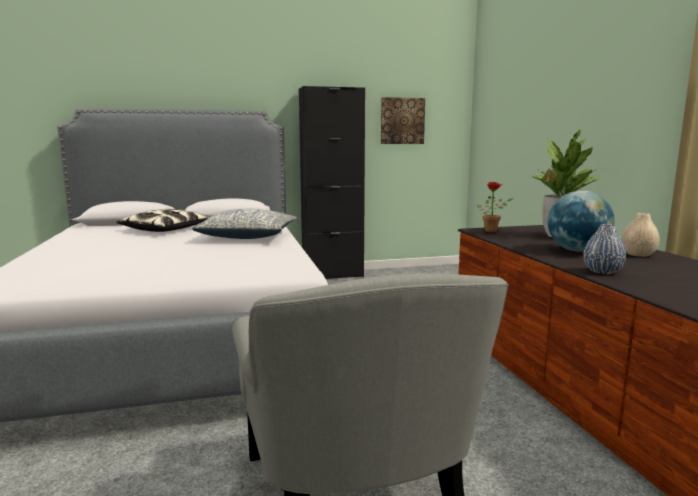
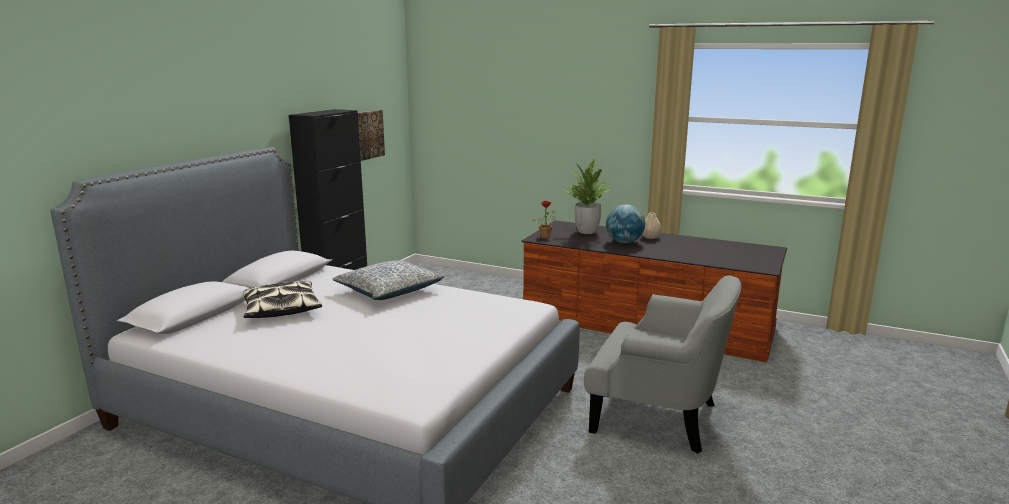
camera: 50 degrees left, 5 degrees up
blue vase [583,224,626,274] -> none

